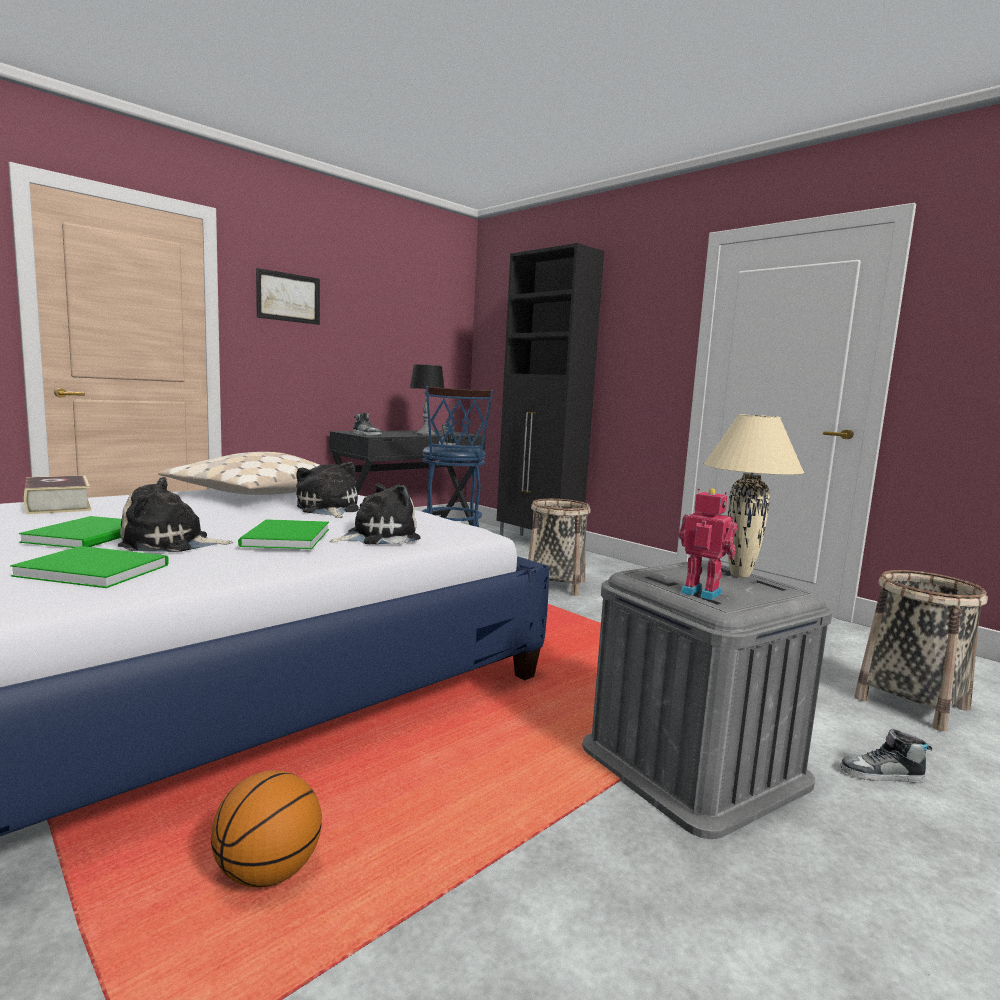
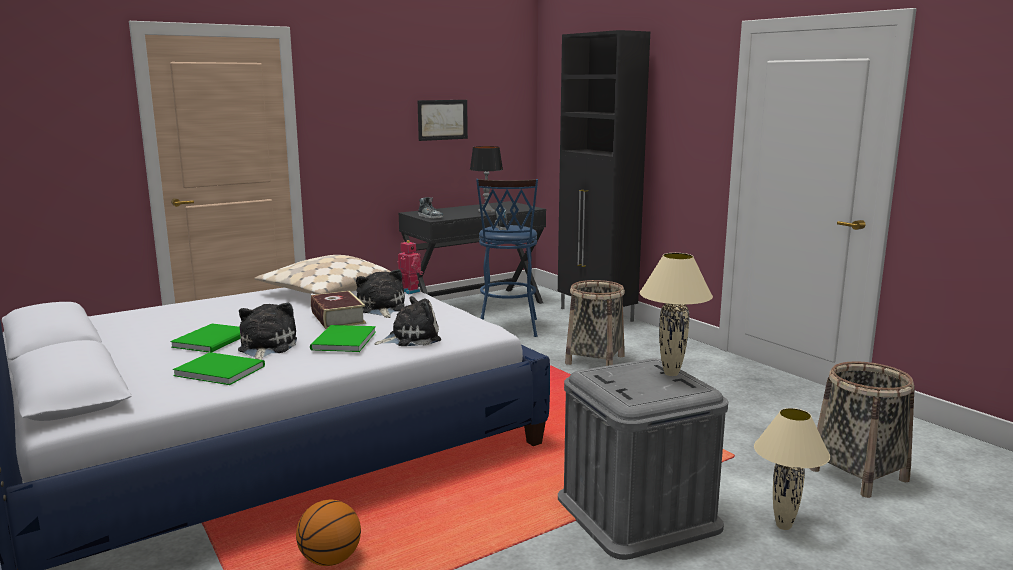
camera: 10 degrees right, 5 degrees up
book [24,475,91,514] -> book moved to [311,291,366,329]
plush toy [118,477,233,552] -> plush toy turned 90 degrees clockwise [238,303,297,360]
picture [256,268,320,325] -> picture moved to [418,100,468,141]
toy robot [679,488,737,600] -> toy robot moved to [397,240,423,294]
shoe [840,729,932,783] -> beige table lamp [754,408,830,530]

